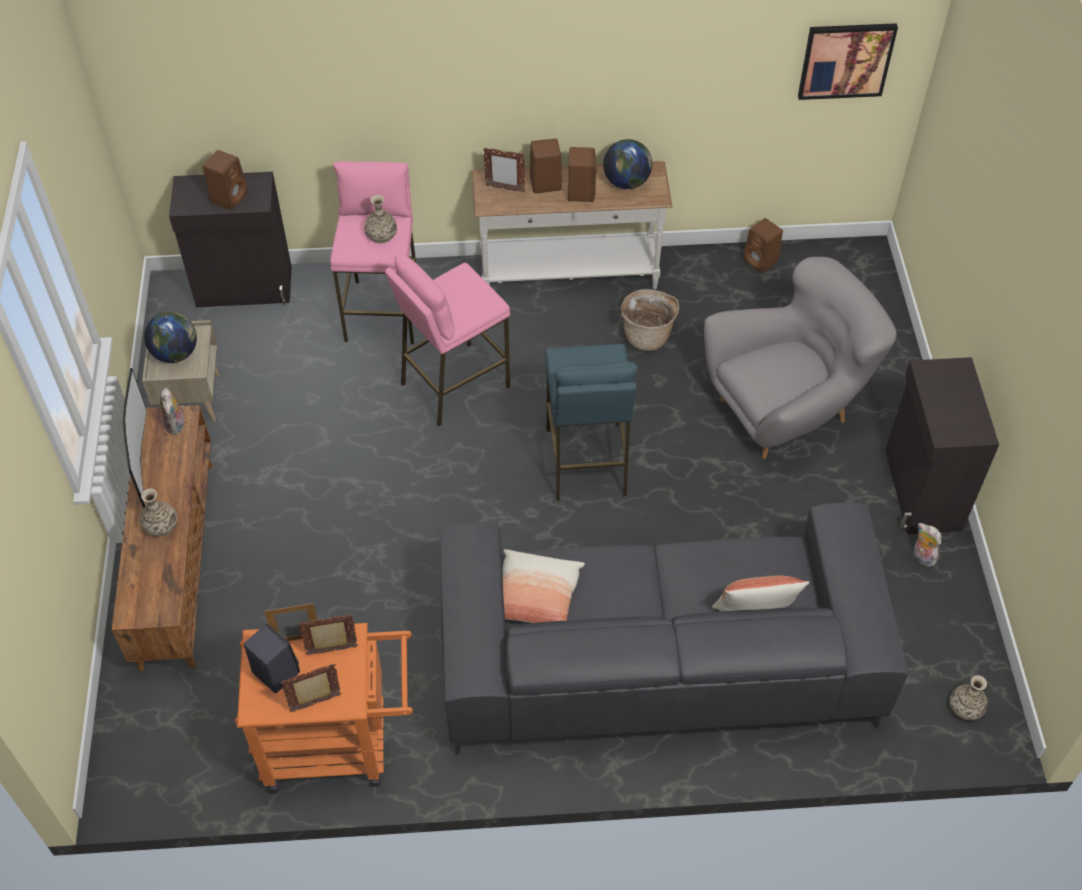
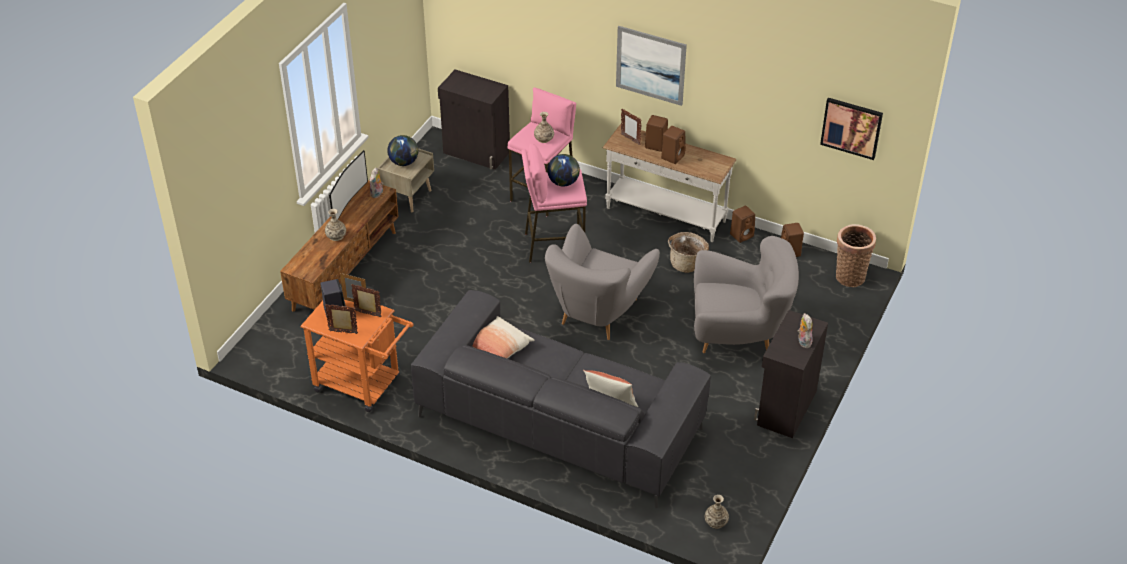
camera: 30 degrees right, 10 degrees down
brown speaker [203,150,248,210] -> brown speaker moved to [730,206,755,243]
blue stool [545,344,638,501] -> grey armchair [545,224,660,340]
globe [603,139,652,189] -> globe moved to [547,154,580,186]
plush toy [913,523,941,567] -> plush toy moved to [797,313,813,348]
none -> picture [616,26,687,106]
none -> basket [836,224,876,287]

